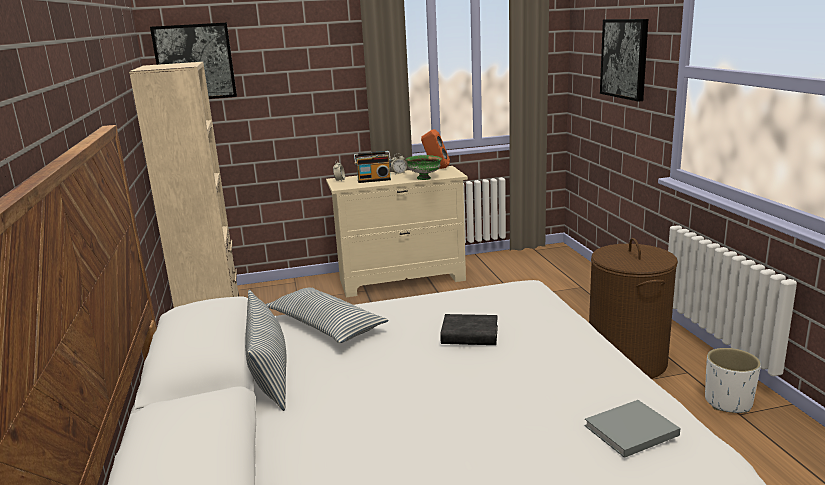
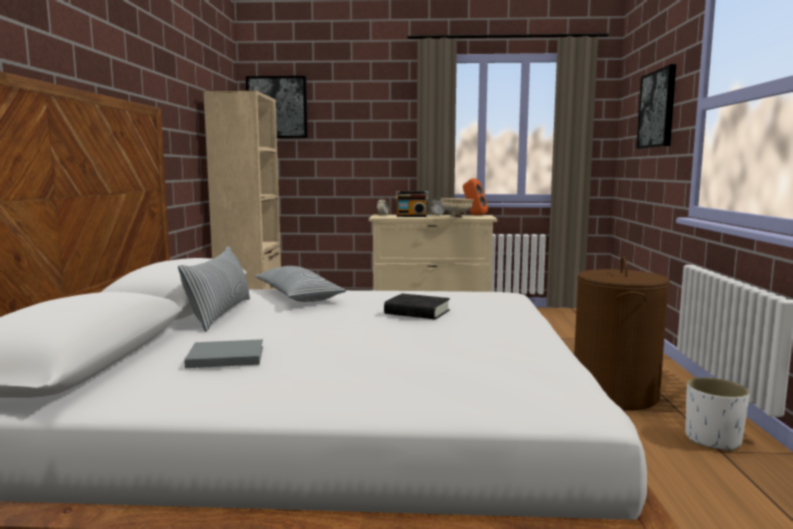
camera: 15 degrees right, 10 degrees down
green bowl [406,155,442,180] -> beige bowl [441,198,474,218]
grey book [585,400,680,458] -> grey book moved to [184,339,263,368]

